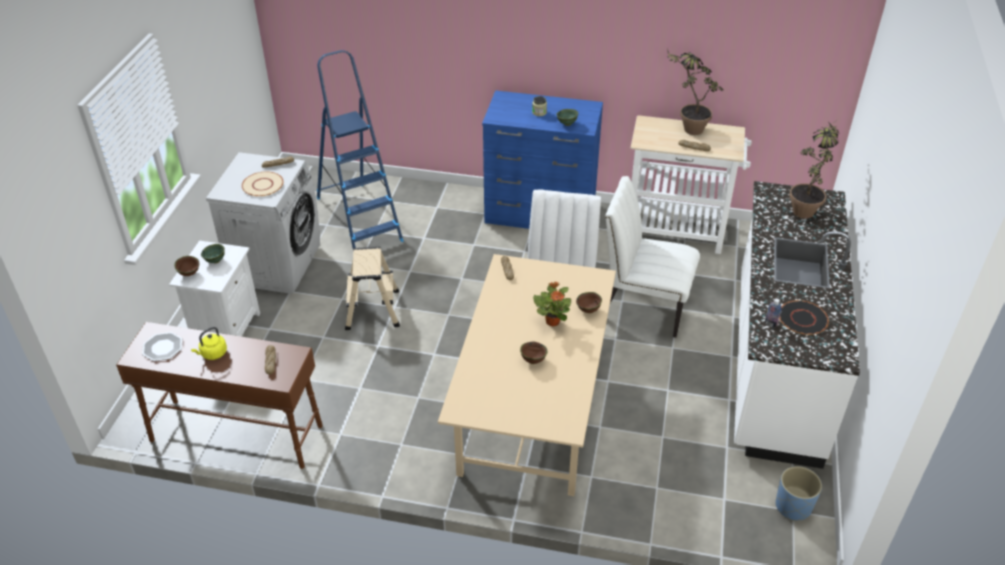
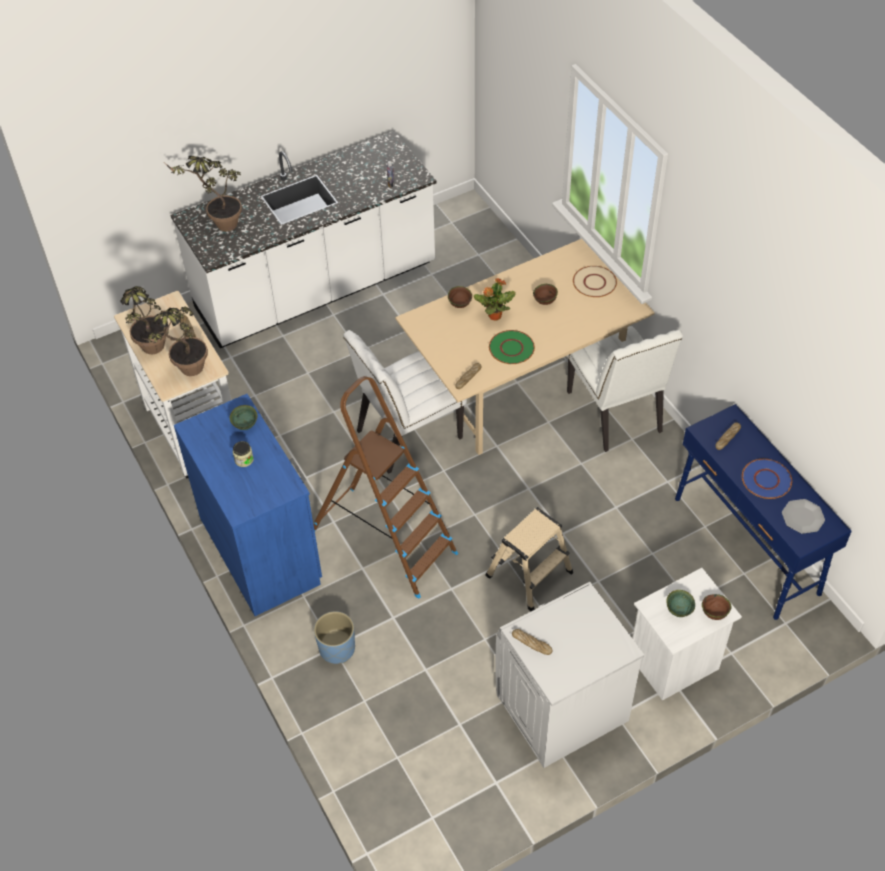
camera: 130 degrees left, 10 degrees up
brown console table [116,322,323,469] -> blue console table [675,404,851,620]
yellow kettle [191,327,227,360] -> blue plate [742,459,792,499]
beige plate [242,172,284,197] -> beige plate moved to [573,266,617,297]
blue step ladder [317,50,403,248] -> none
white chair [605,176,700,338] -> white chair moved to [567,326,683,452]
blue planter [775,466,822,521] -> blue planter moved to [314,611,355,664]
black plate [779,300,829,335] -> none
none -> potted plant [145,307,208,376]
none -> brown step ladder [314,376,458,598]
none -> green plate [489,330,535,364]

